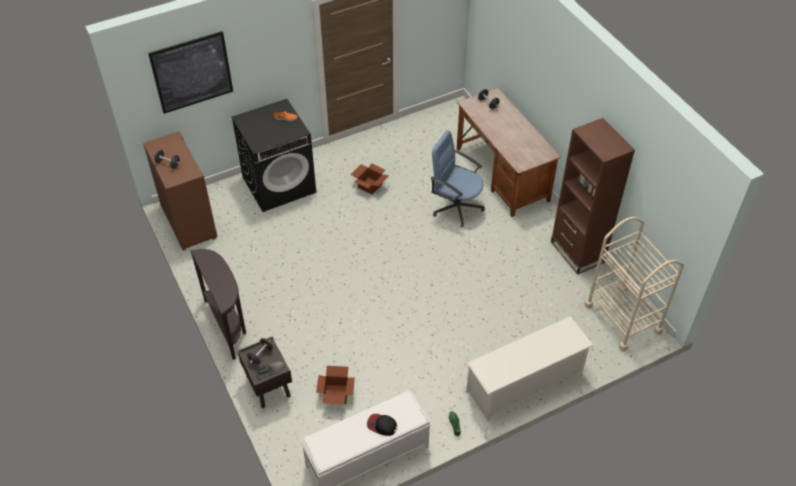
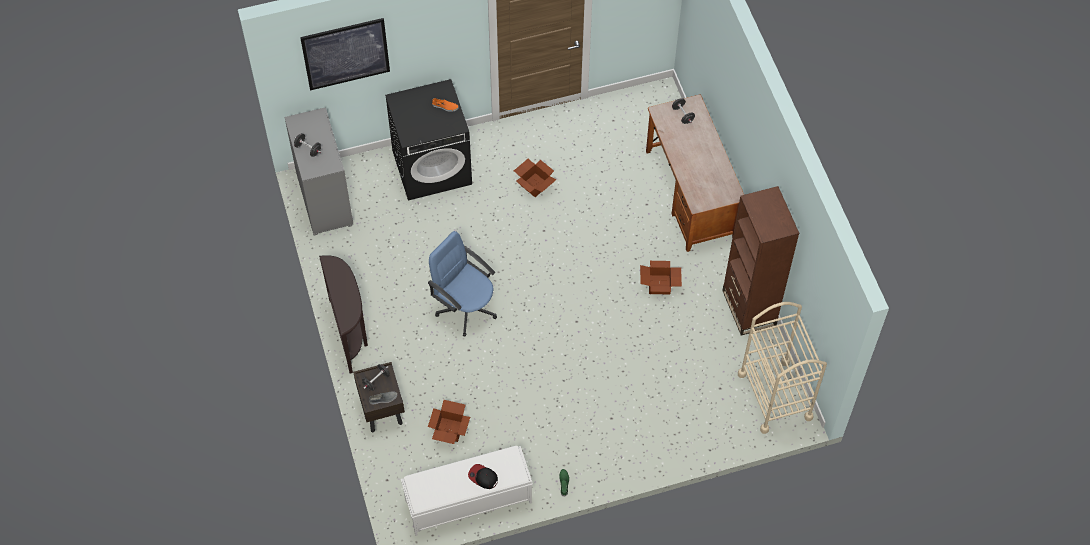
camera: 10 degrees right, 10 degrees up
brown cabinet [143,131,217,251] -> grey cabinet [284,108,353,236]
blue office chair [431,130,485,227] -> blue office chair moved to [428,231,497,336]
white shoe rack [466,316,594,421] -> none
none -> cardboard box [640,261,682,294]

